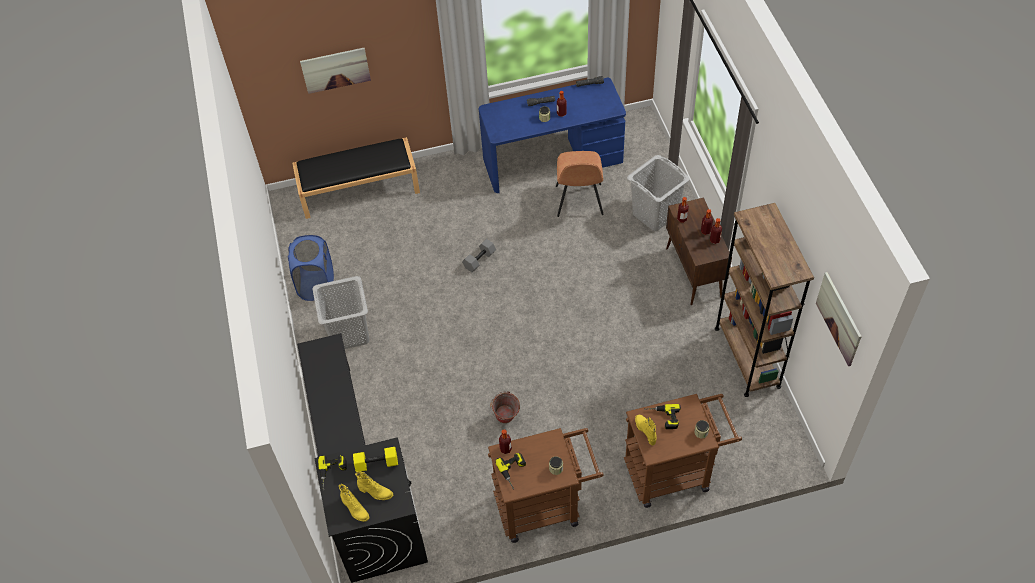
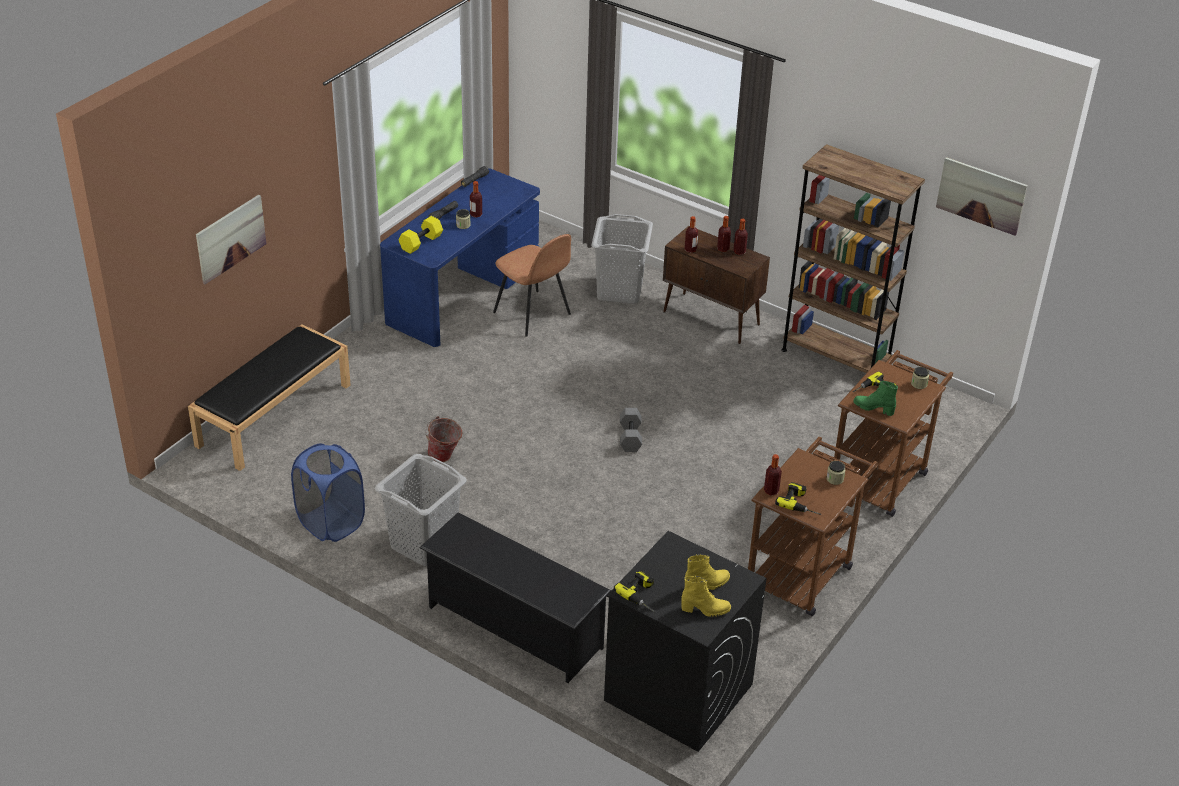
camera: 45 degrees left, 15 degrees down
yellow dumbbell [353,447,398,472] -> yellow dumbbell moved to [399,216,443,254]
grey dumbbell [462,239,496,272] -> grey dumbbell moved to [620,408,642,452]
bucket [490,391,520,423] -> bucket moved to [425,416,462,462]
yellow boot [635,415,657,445] -> green boot [853,381,898,416]

